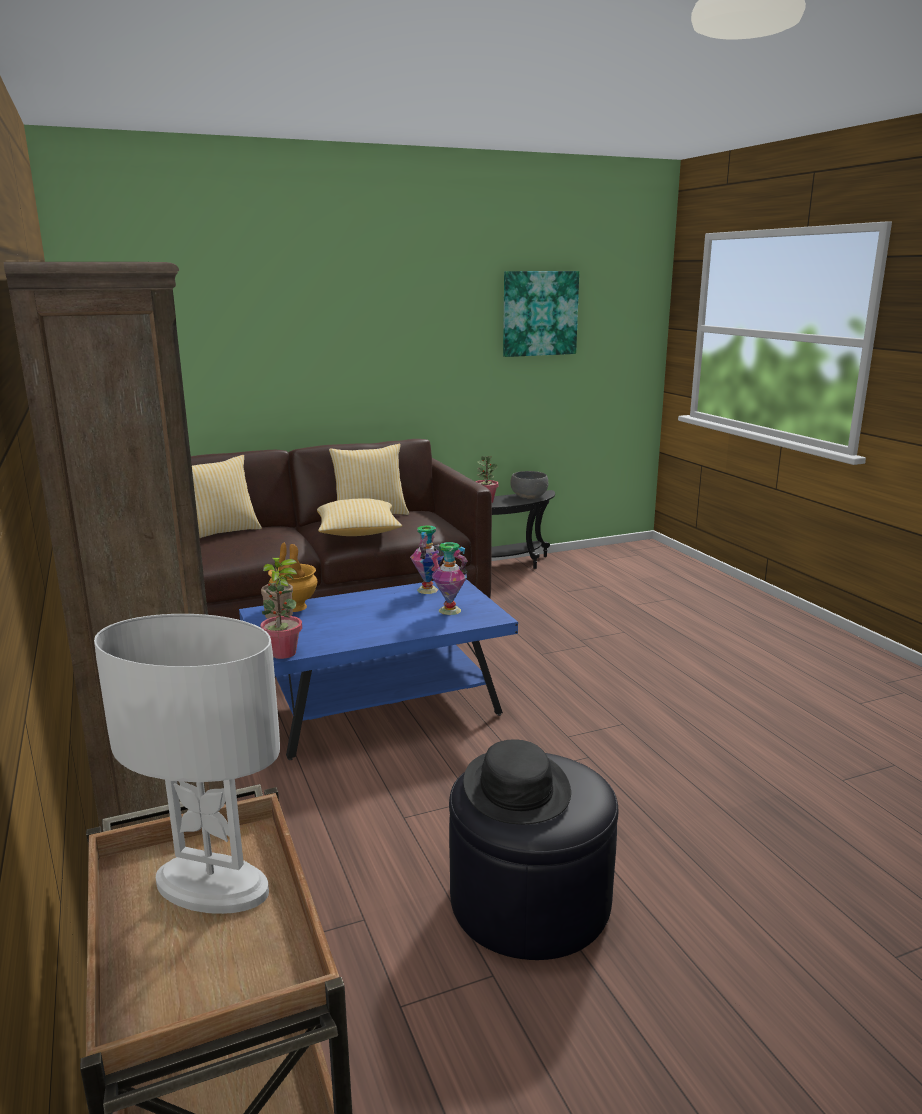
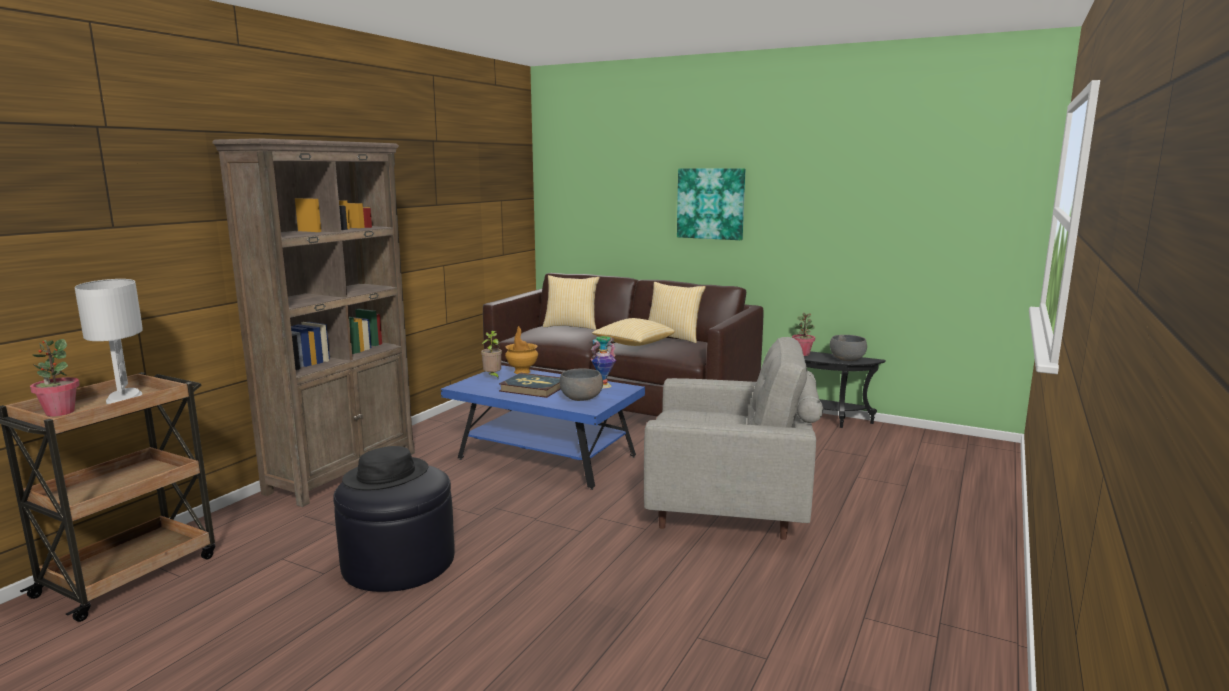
camera: 50 degrees right, 5 degrees down
potted plant [260,577,302,659] -> potted plant moved to [30,339,80,417]
vase [431,542,468,615] -> grey bowl [560,368,603,401]
picture [503,271,579,357] -> picture moved to [677,168,745,240]
none -> book [499,373,561,398]
none -> grey armchair [644,337,823,540]

